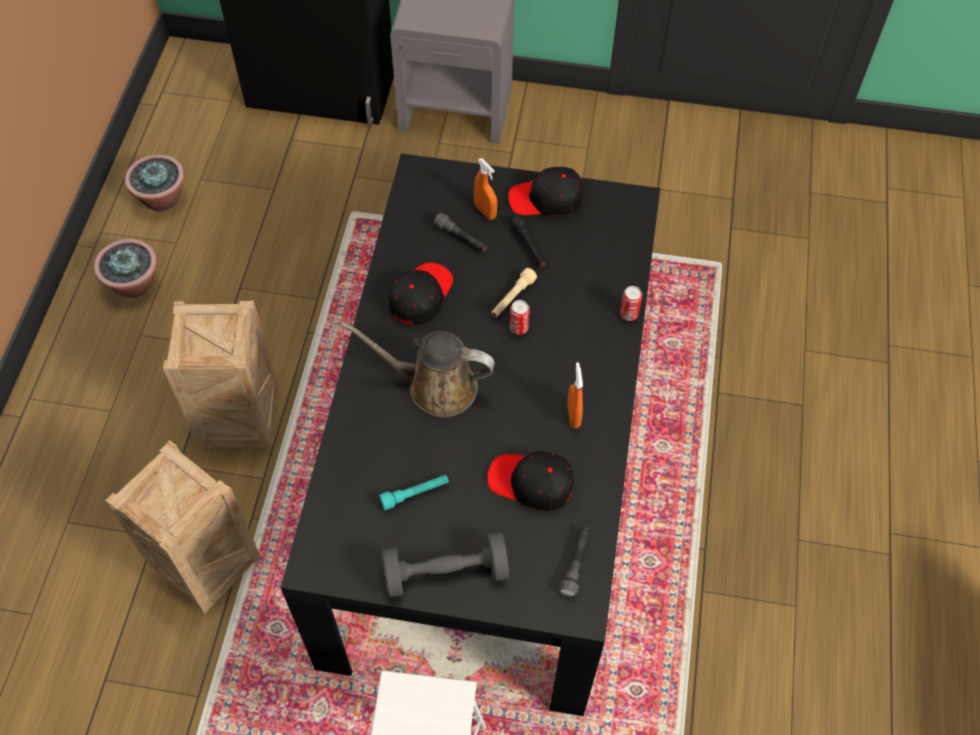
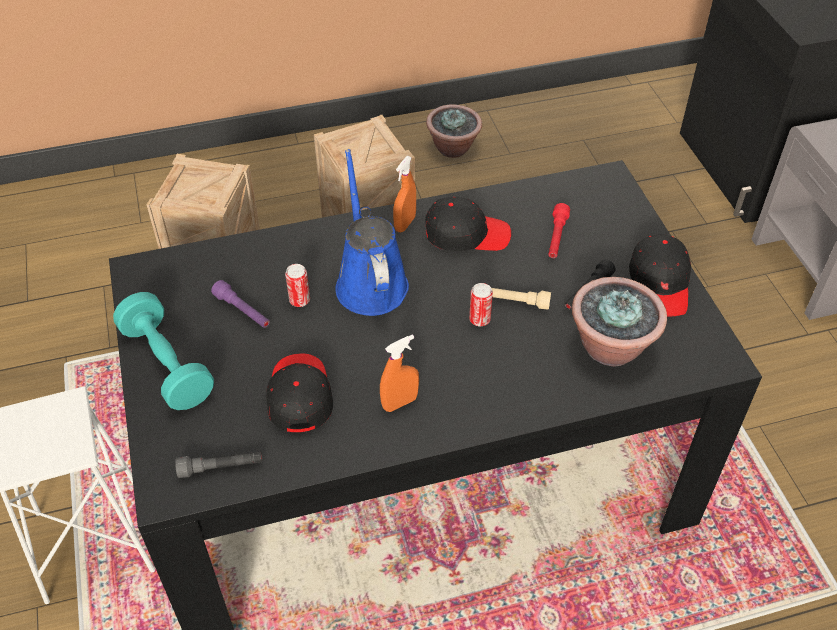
camera: 65 degrees right, 10 degrees down
potted plant [125,155,184,212] -> potted plant moved to [572,277,667,366]
brown watering can [341,321,495,417] -> blue watering can [335,149,409,316]
turquoise flashlight [379,475,449,510] -> purple flashlight [211,280,270,328]
grey dumbbell [382,532,509,597] -> turquoise dumbbell [113,292,214,410]
grey flashlight [434,213,487,252] -> red flashlight [548,203,570,258]
orange spray bottle [474,158,497,220] -> orange spray bottle moved to [393,156,416,232]
black cap [508,166,584,215] -> black cap turned 150 degrees counterclockwise [629,234,691,316]
can [620,286,642,321] -> can moved to [285,264,310,307]

